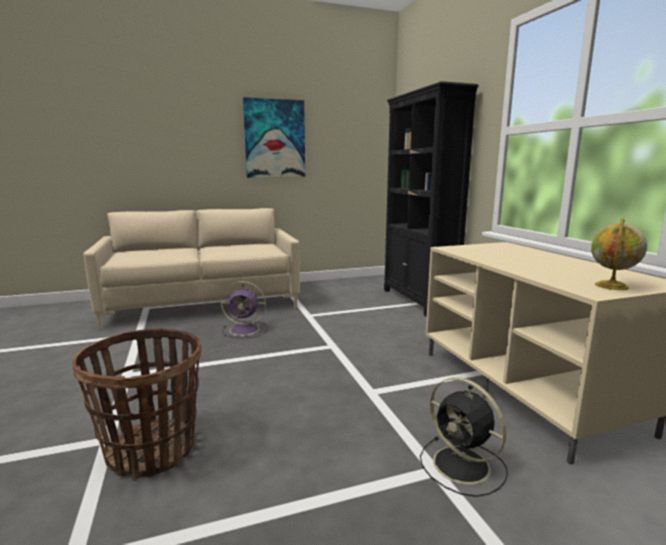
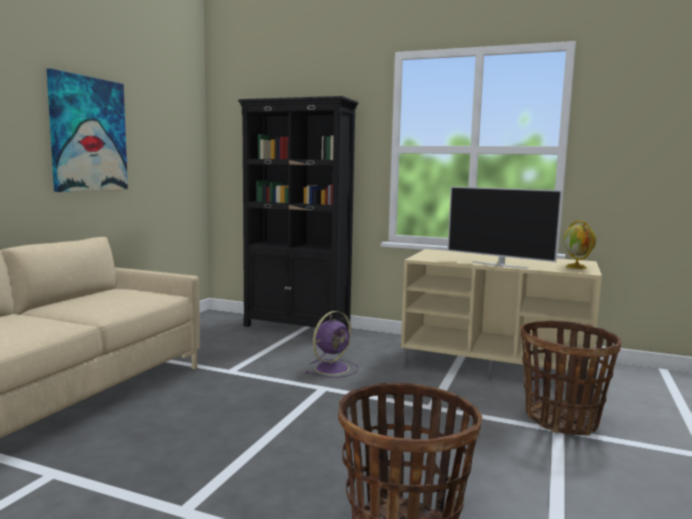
camera: 50 degrees left, 5 degrees down
purple fan [221,281,268,338] -> purple fan moved to [306,311,358,378]
black fan [420,377,508,497] -> basket [521,321,622,436]
none -> television [447,186,562,269]

